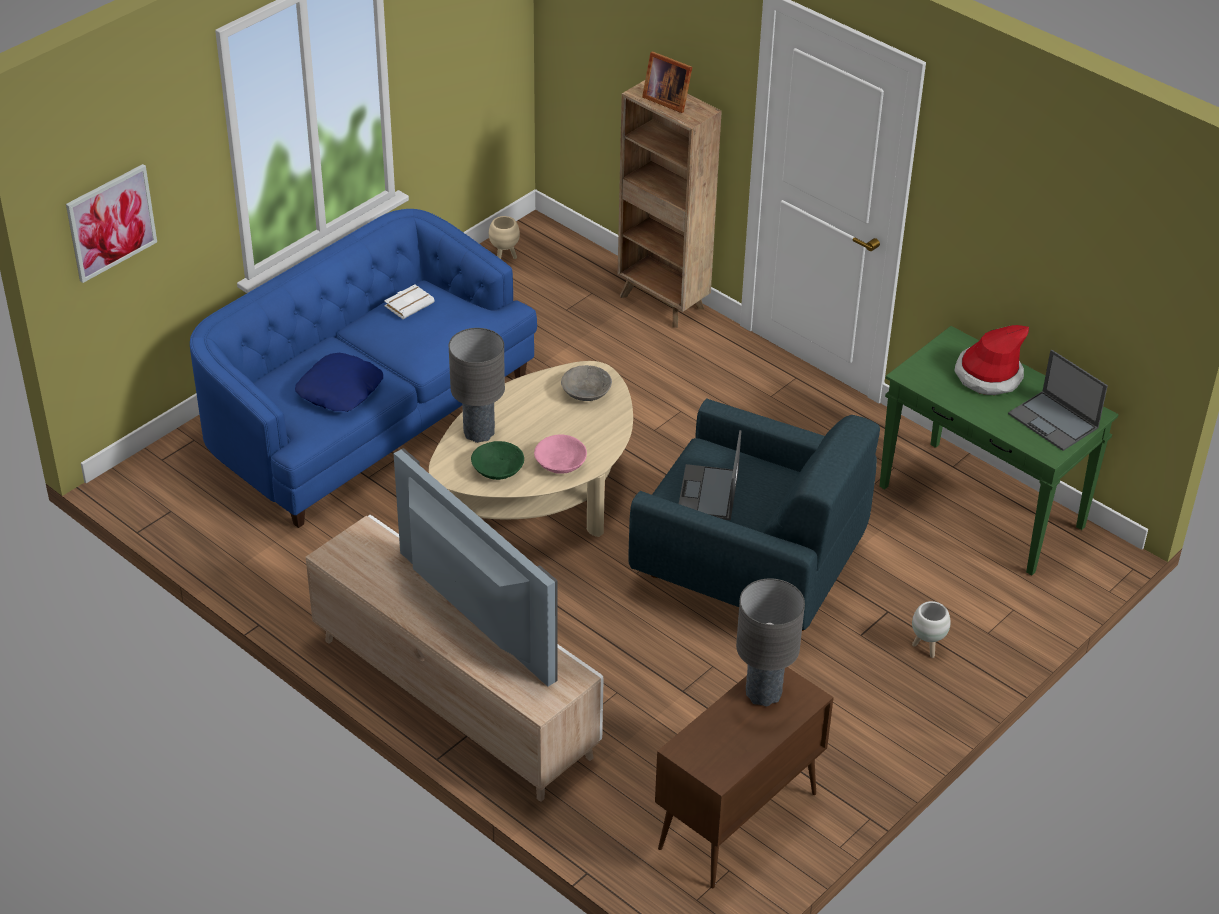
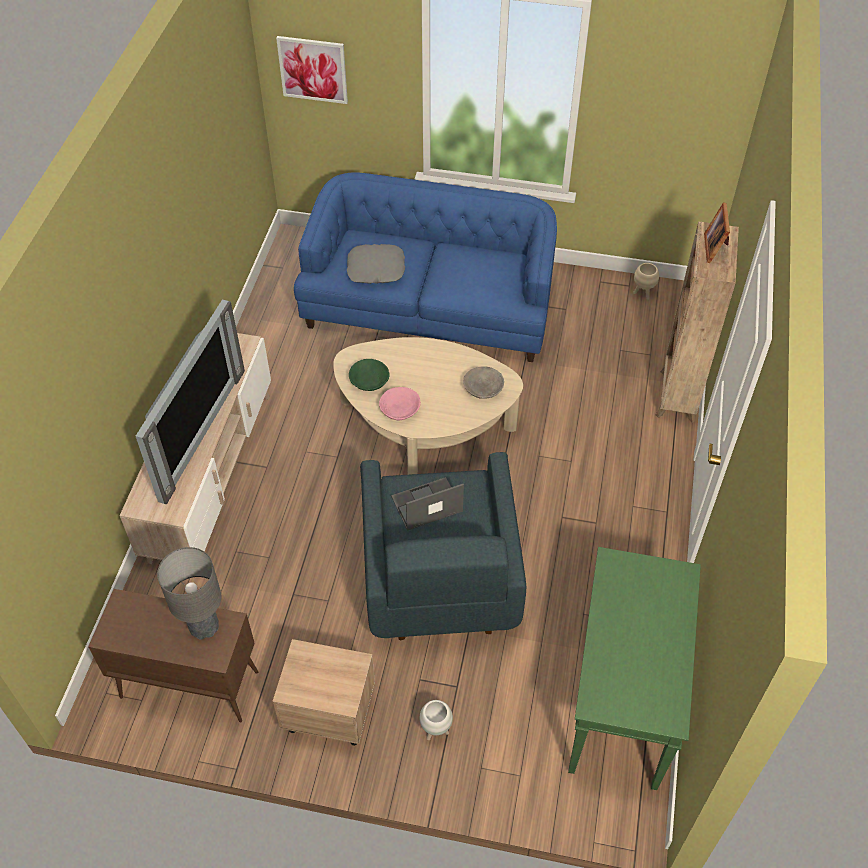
camera: 60 degrees right, 10 degrees up
blue pillow [295,353,383,412] -> grey pillow [347,244,405,284]
white book [384,284,435,319] -> none
grey table lamp [449,328,505,443] -> none
hat [954,325,1029,395] -> none
laptop [1008,350,1108,451] -> none
none -> beige nightstand [273,639,375,746]

